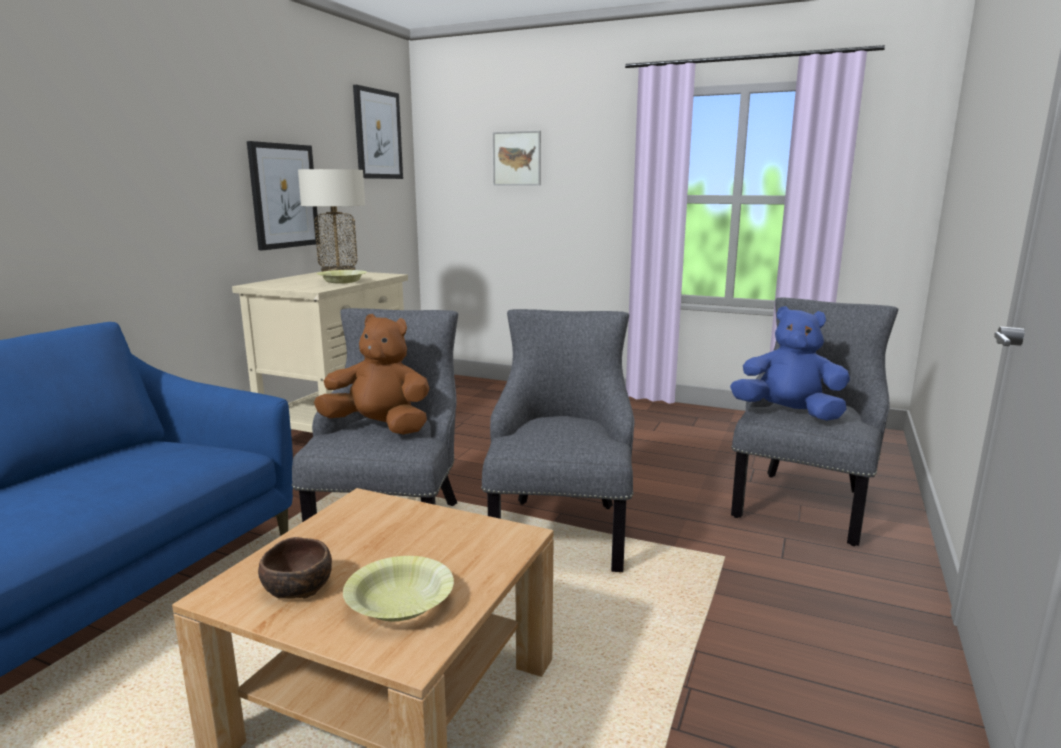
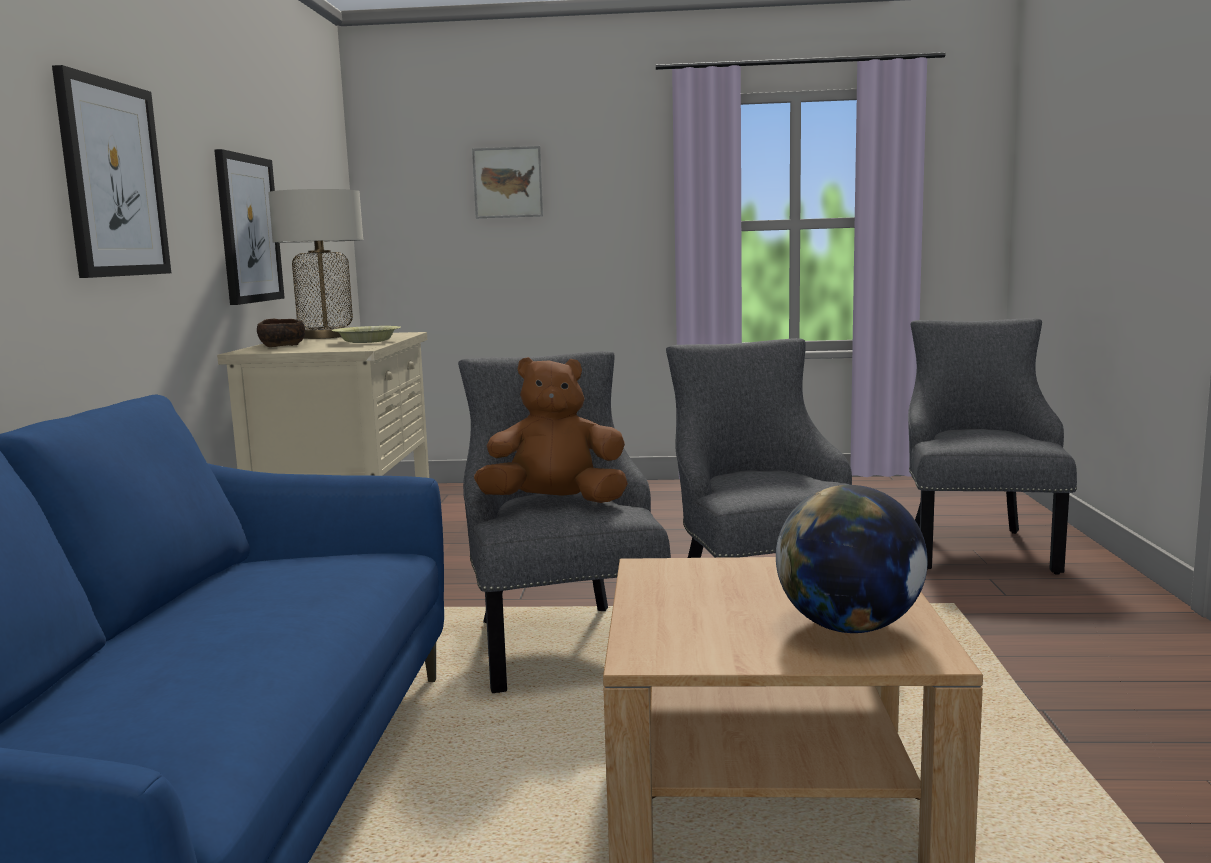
camera: 20 degrees left, 5 degrees down
brown bowl [258,537,332,599] -> brown bowl moved to [257,319,305,347]
yellow bowl [343,556,454,621] -> globe [776,485,928,633]
picture [353,85,403,179] -> picture moved to [52,65,171,278]
blue plush toy [730,306,850,421] -> none

